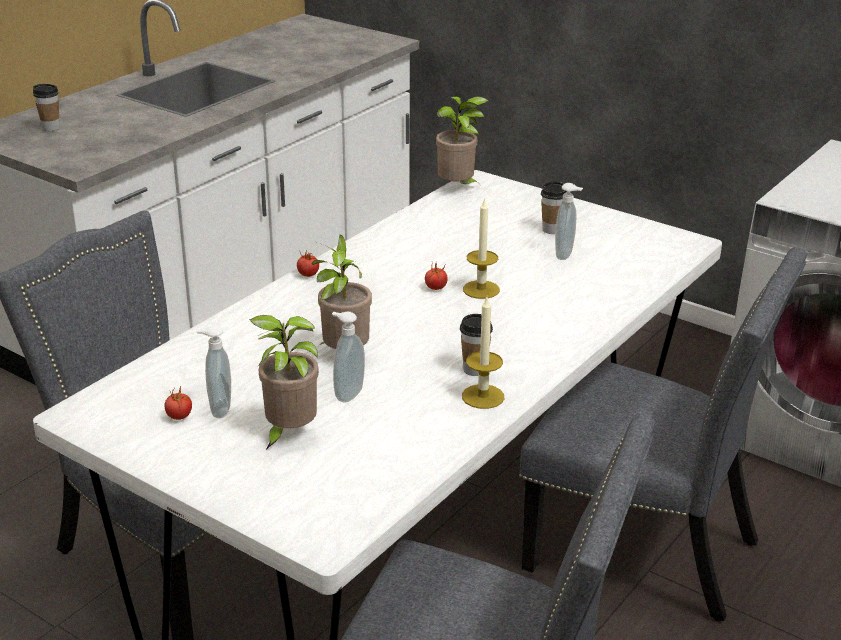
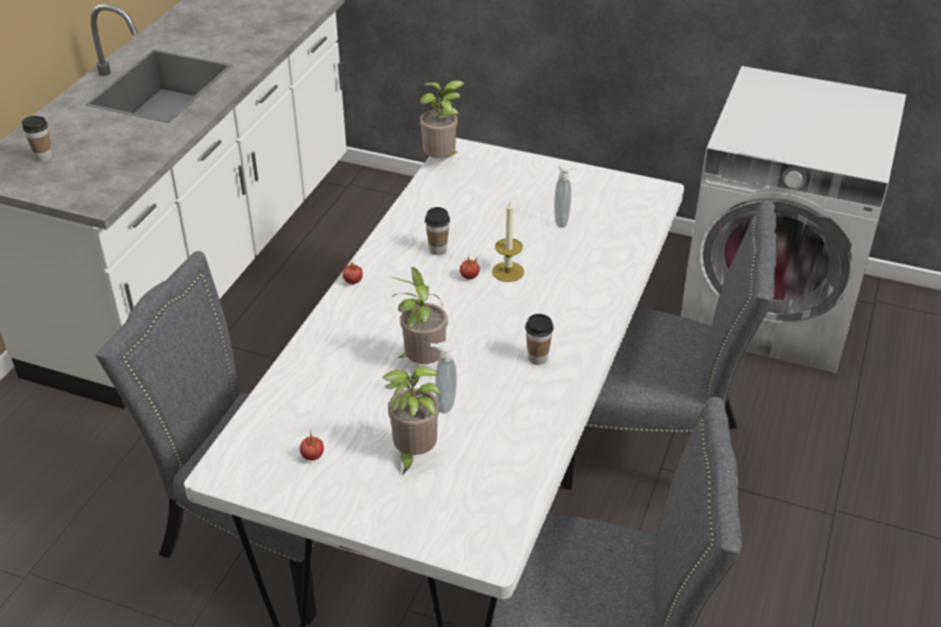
camera: 15 degrees left, 10 degrees up
soap dispenser [196,325,231,418] -> none
candle [462,297,504,409] -> none
cup [541,181,567,234] -> cup moved to [425,207,450,255]

